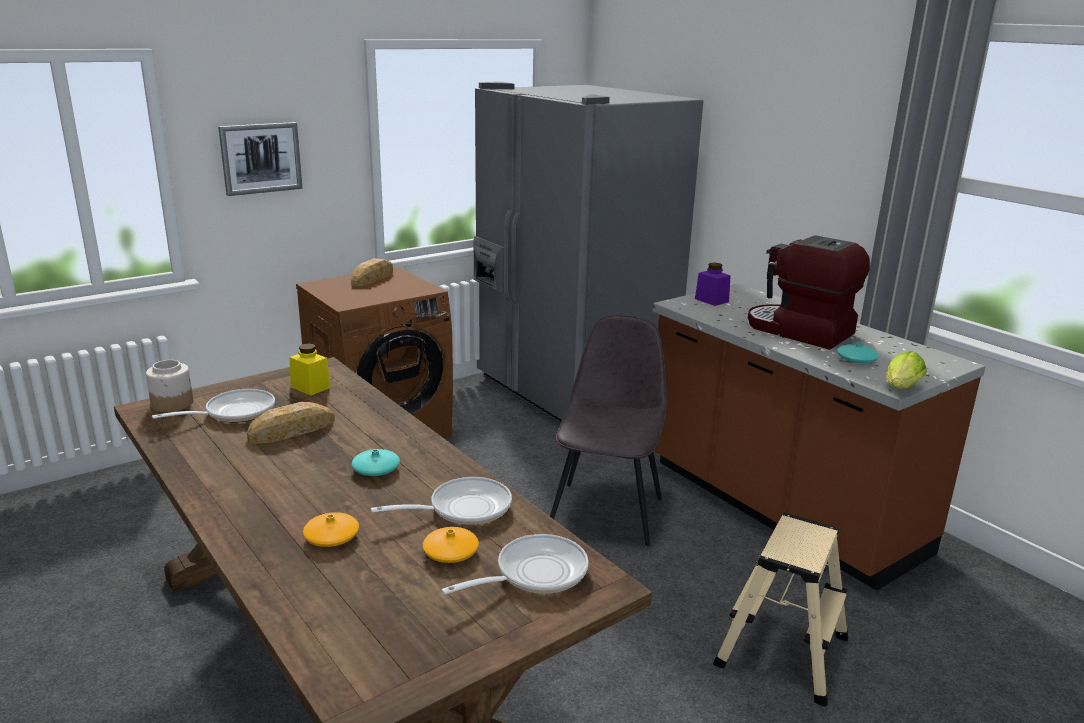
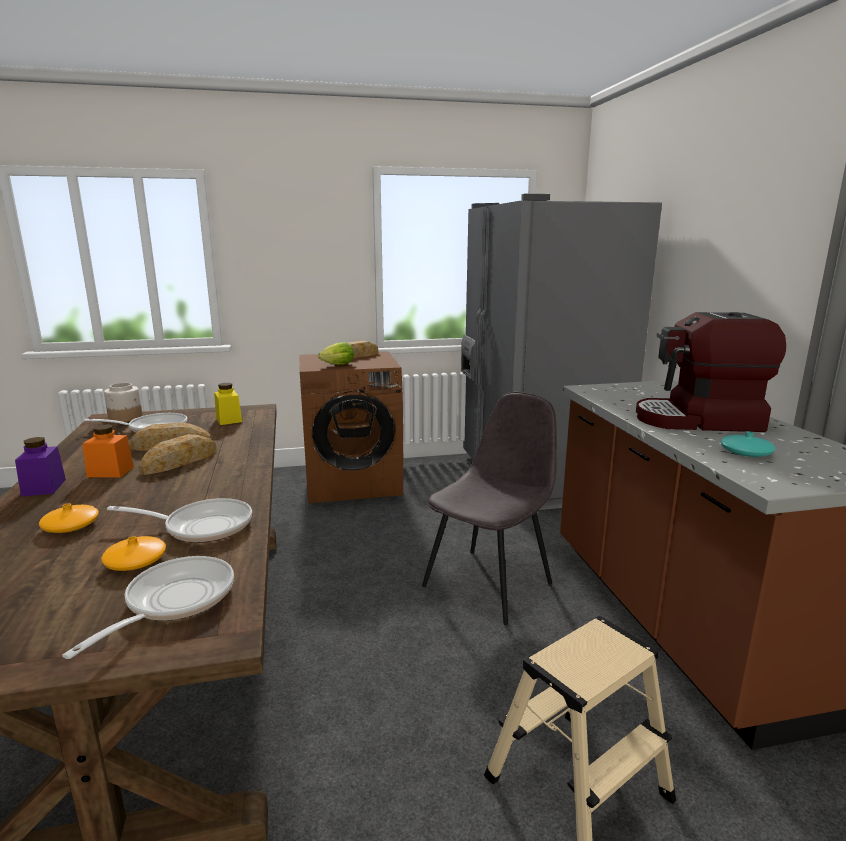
camera: 25 degrees right, 5 degrees down
picture [218,122,303,196] -> none
turquoise vase [352,449,400,476] -> none
frying pan [441,534,589,595] -> frying pan turned 60 degrees counterclockwise [62,556,234,659]
purple jar [695,263,731,306] -> purple jar moved to [15,437,66,497]
coffee machine [748,235,870,350] -> coffee machine turned 60 degrees counterclockwise [636,312,786,432]
lettuce [886,351,927,389] -> lettuce moved to [318,342,354,365]
none -> orange jar [82,424,134,478]
none -> bread [138,434,217,475]

